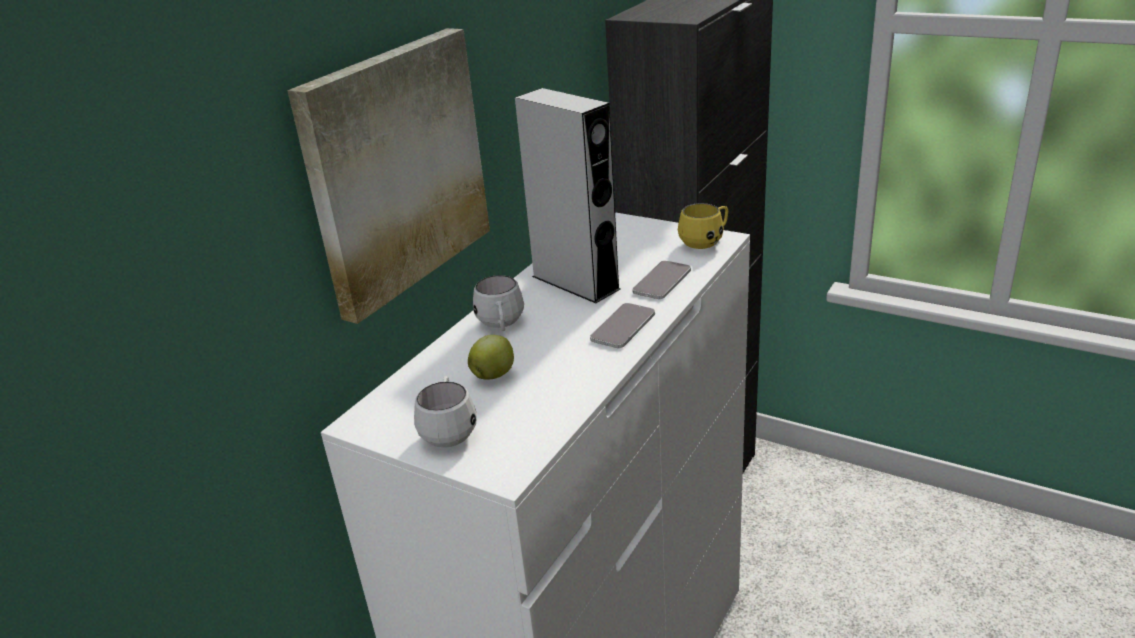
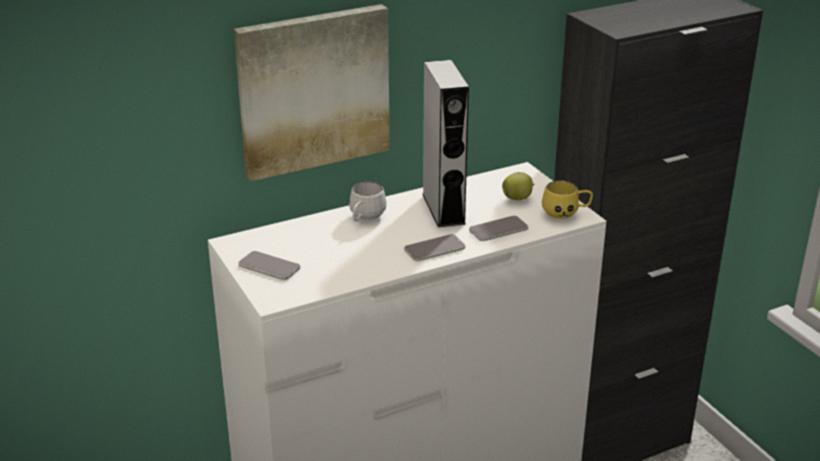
camera: 30 degrees right, 0 degrees up
white mug [414,376,477,448] -> phone [238,251,300,280]
apple [468,335,514,380] -> apple moved to [502,172,535,200]

